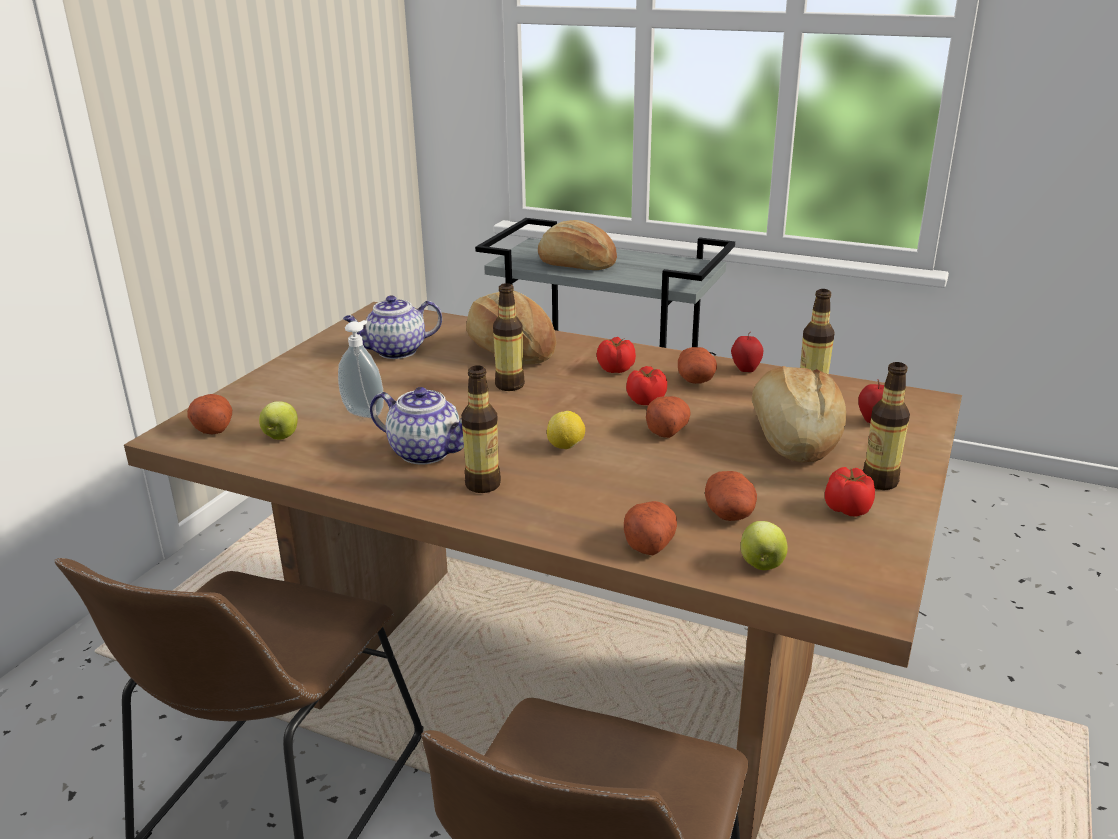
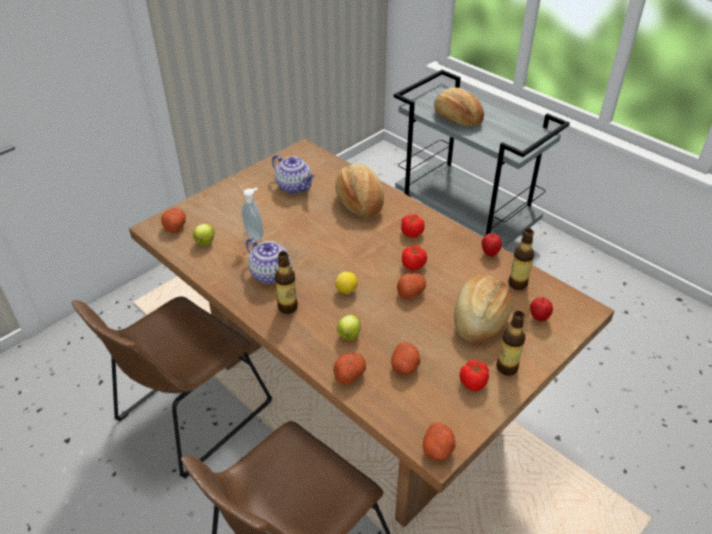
camera: 20 degrees right, 15 degrees up
teapot [343,295,442,359] -> teapot turned 135 degrees counterclockwise [272,154,314,194]
bottle [493,283,525,391] -> none
potato [678,347,717,384] -> potato moved to [423,423,456,461]
apple [740,521,788,570] -> apple moved to [337,315,361,340]

